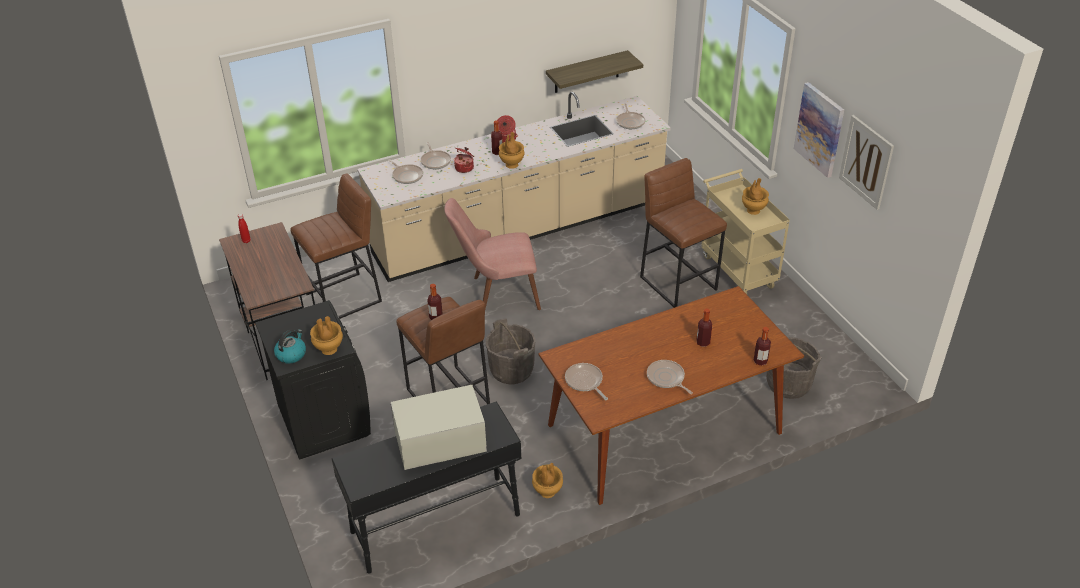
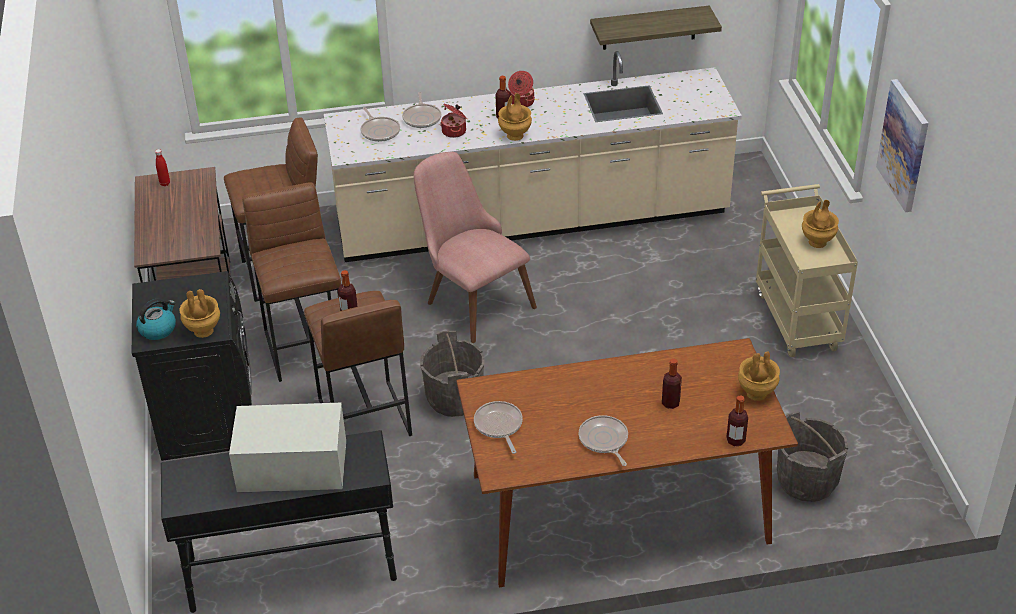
camera: 15 degrees right, 0 degrees up
pink chair [444,198,541,310] -> pink chair turned 45 degrees clockwise [414,152,537,343]
brown vase [532,463,563,498] -> brown vase moved to [738,351,780,401]
frying pan [616,103,645,129] -> none
brown stool [640,158,727,308] -> brown stool moved to [242,182,341,382]
picture [839,115,894,210] -> none

